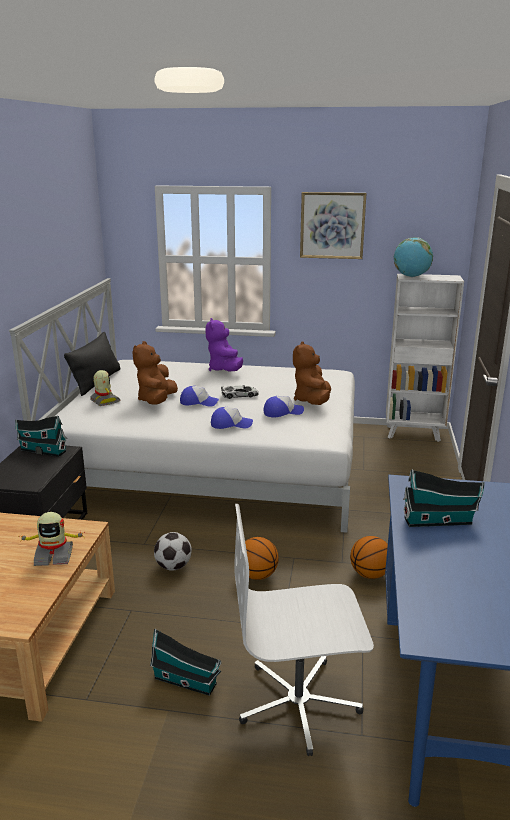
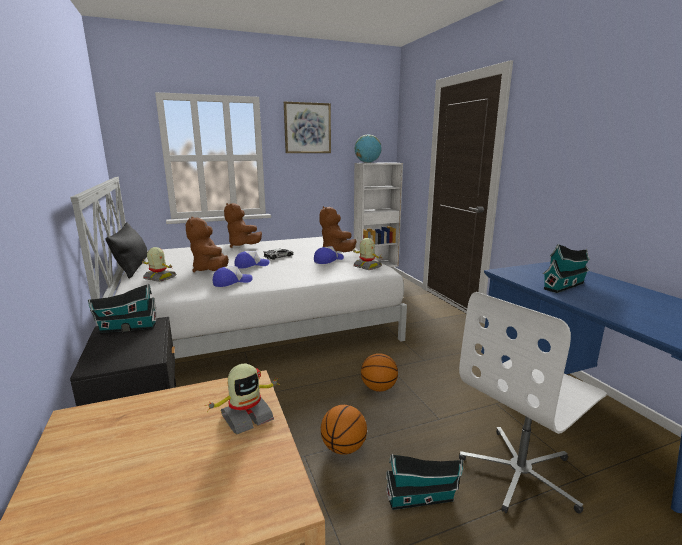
camera: 30 degrees left, 5 degrees down
football [154,532,192,571] -> none
purple plush toy [205,318,243,372] -> brown plush toy [224,203,262,248]
cap [211,407,253,429] -> cap moved to [213,266,252,287]
basketball [350,536,388,579] -> basketball moved to [321,405,367,455]
none -> toy robot [353,238,383,270]

